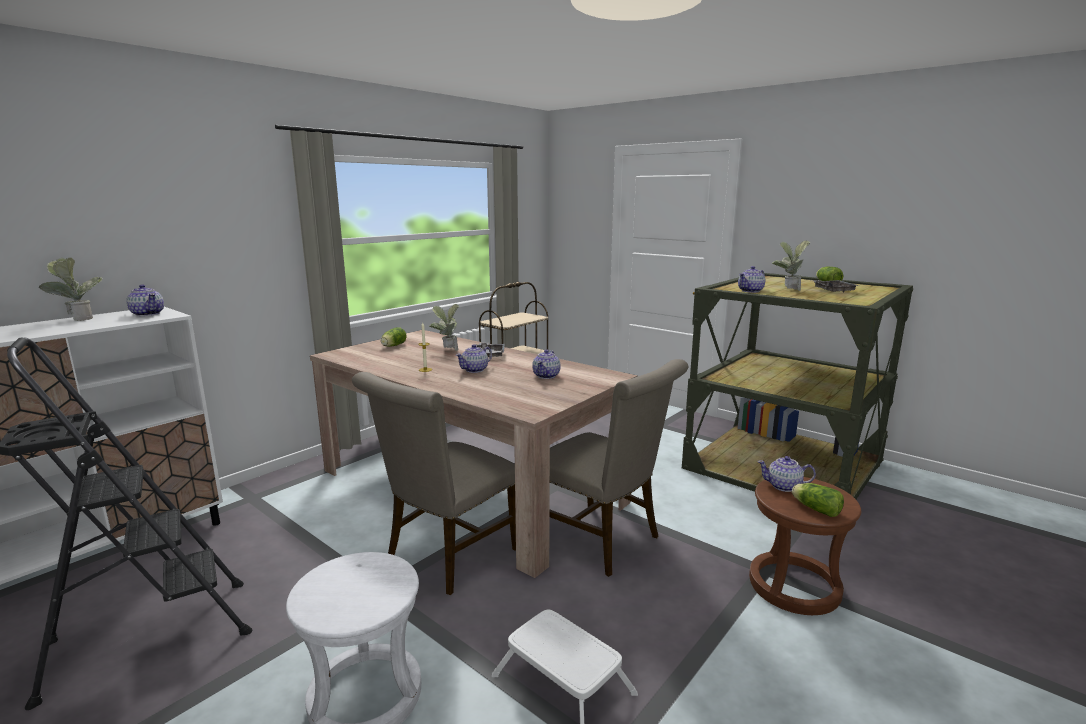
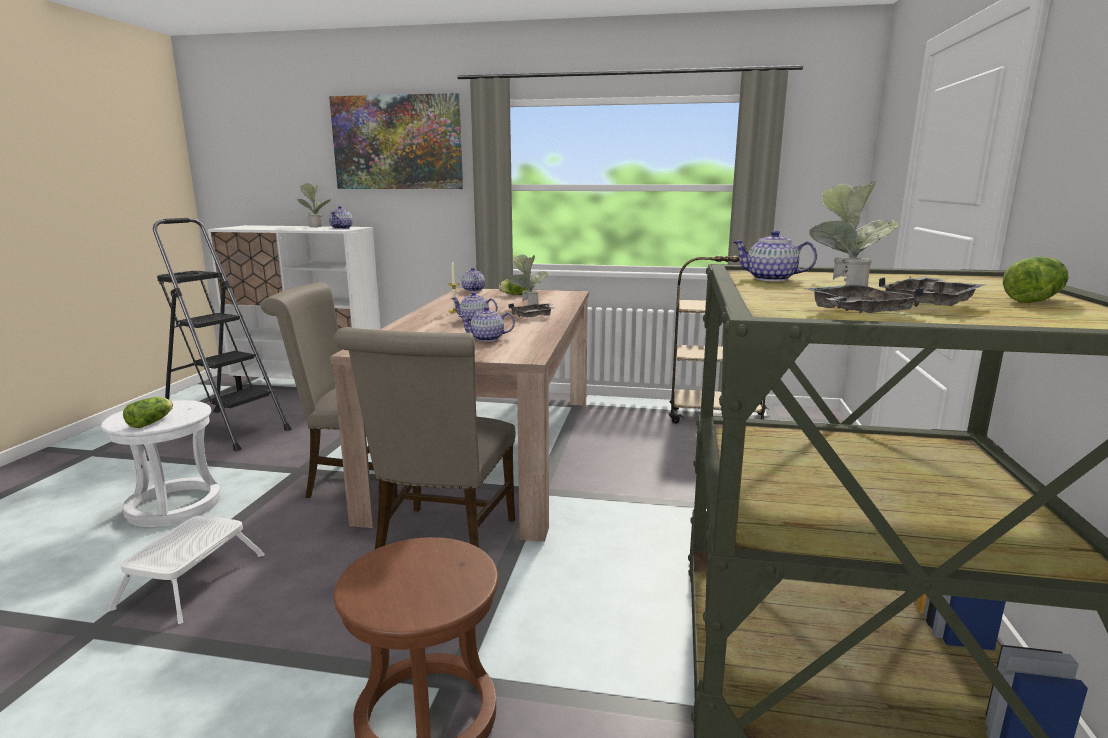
camera: 60 degrees right, 0 degrees up
teapot [757,456,816,492] -> teapot moved to [462,268,485,292]
lettuce [792,483,844,517] -> lettuce moved to [123,397,173,428]
none -> picture [329,93,463,189]
none -> grey tray [803,285,925,313]

